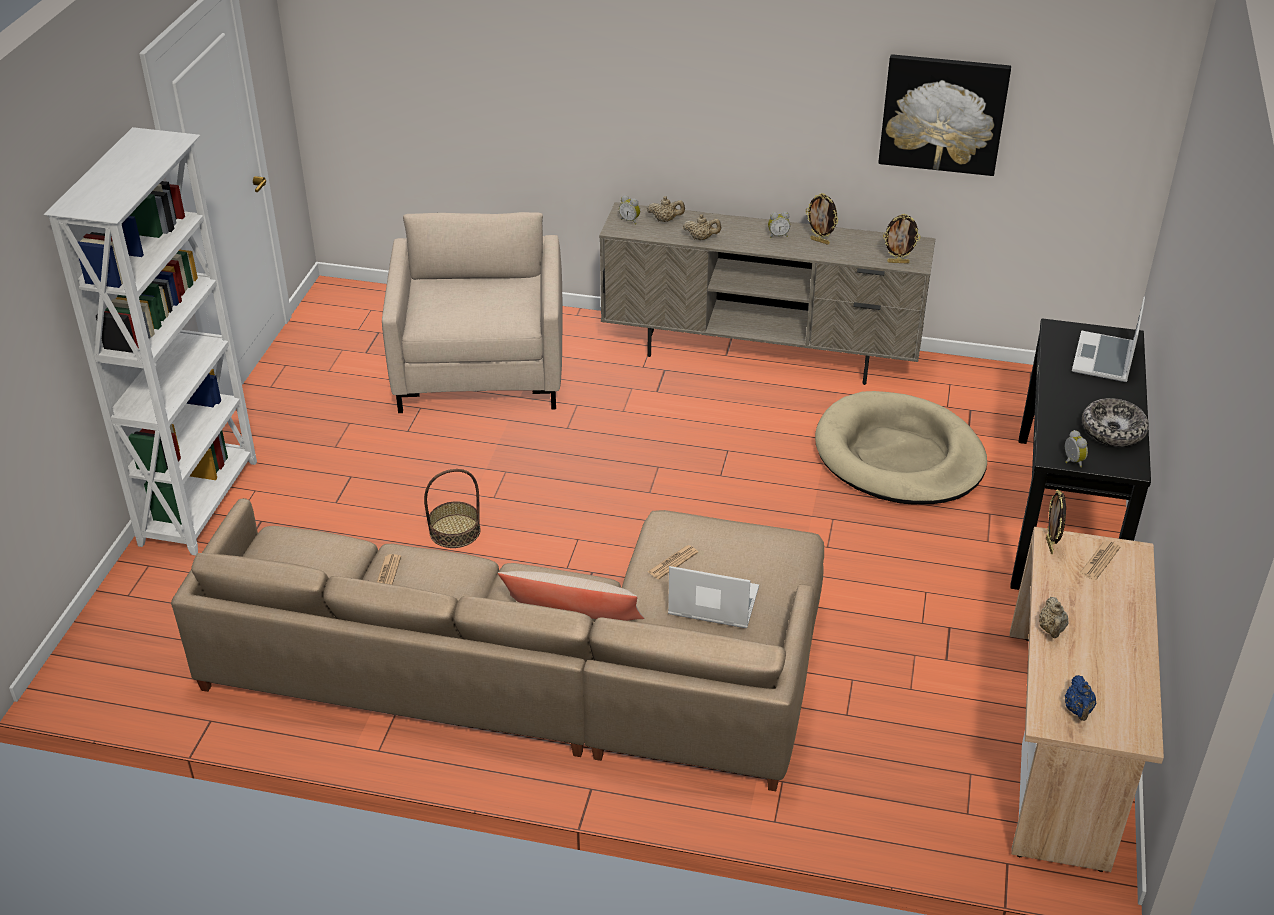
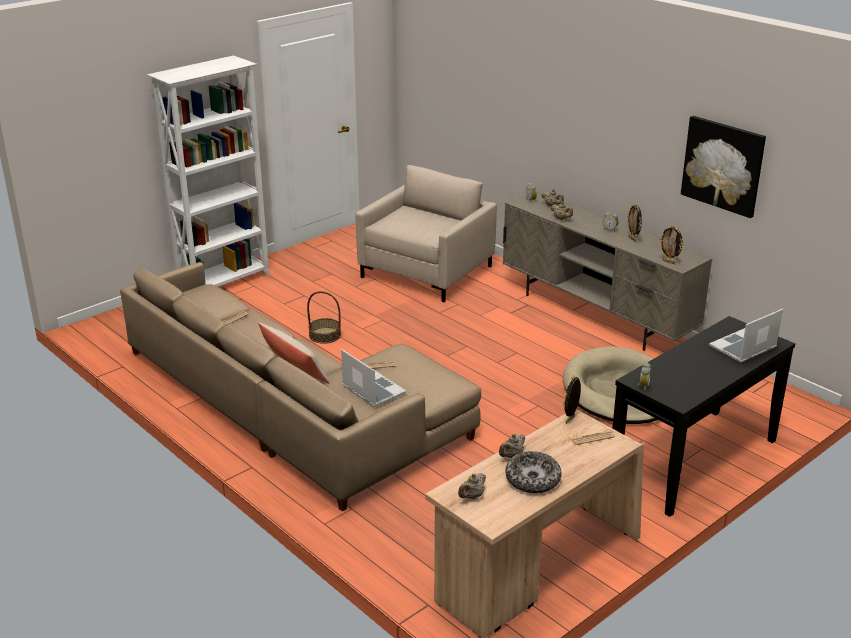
camera: 35 degrees right, 10 degrees down
blue teapot [1065,675,1096,721] -> beige teapot [458,473,486,499]
bowl [1082,398,1149,447] -> bowl moved to [505,451,561,493]

